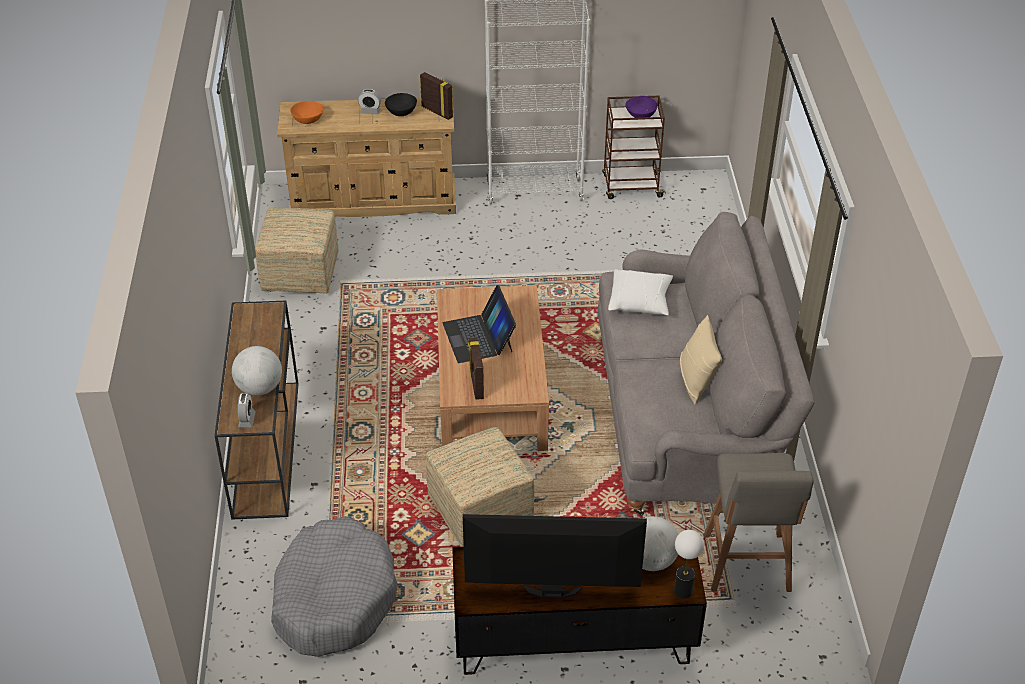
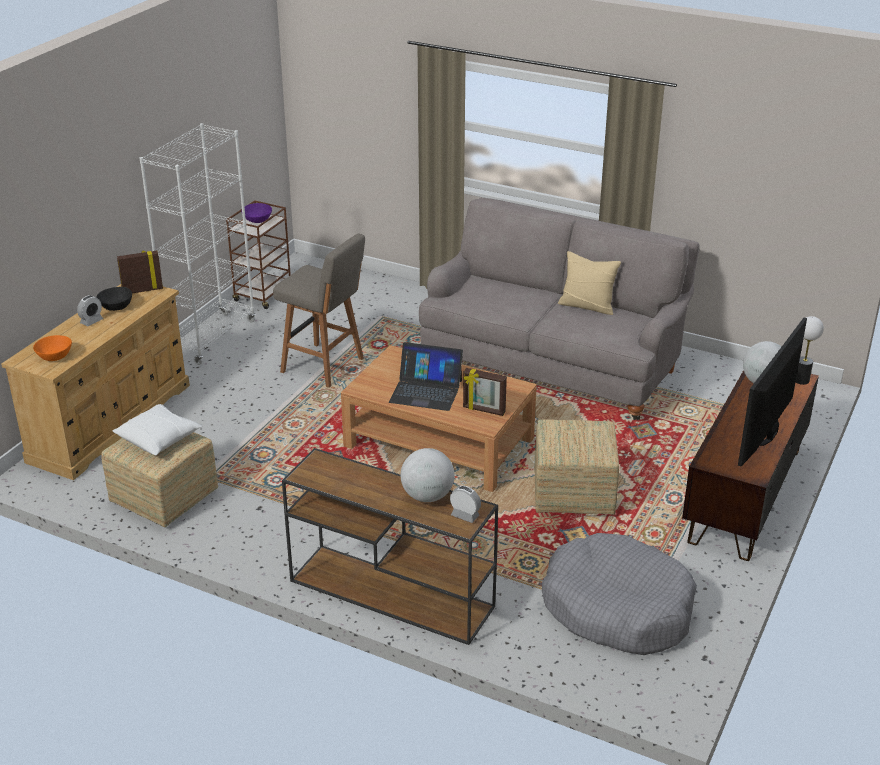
camera: 60 degrees left, 10 degrees down
white pillow [608,269,673,315] -> white pillow moved to [112,404,202,455]
grey stool [704,453,814,592] -> grey stool moved to [273,234,365,388]

